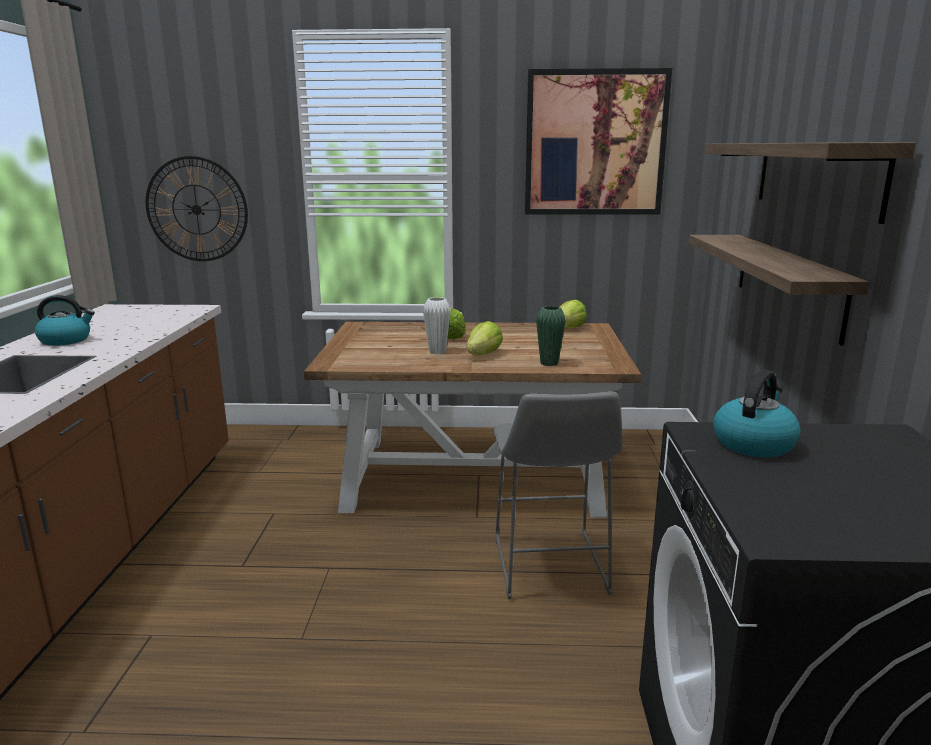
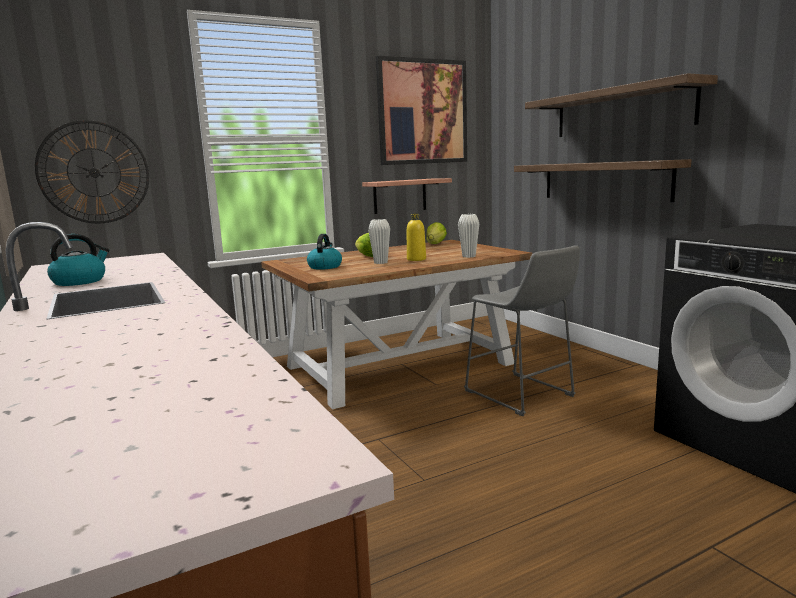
camera: 30 degrees left, 5 degrees down
lettuce [466,321,503,355] -> yellow bottle [407,214,426,261]
green vase [536,306,566,366] -> white vase [458,214,479,258]
kettle [713,370,801,457] -> kettle moved to [307,234,342,270]
none -> shelf [362,178,452,214]

